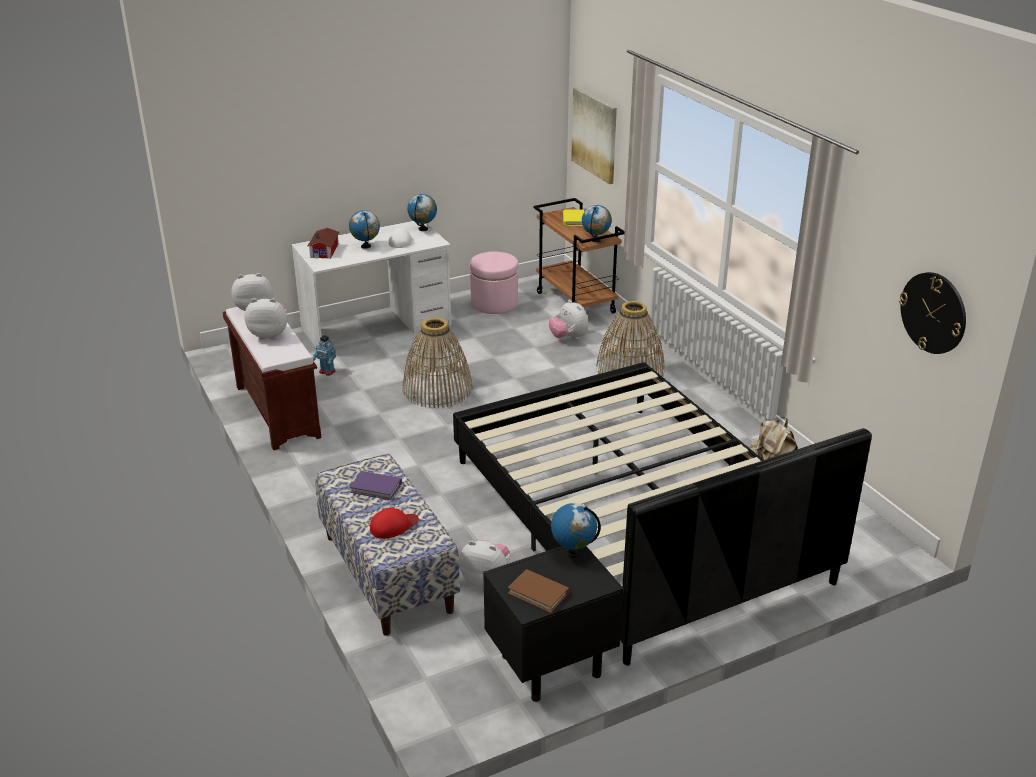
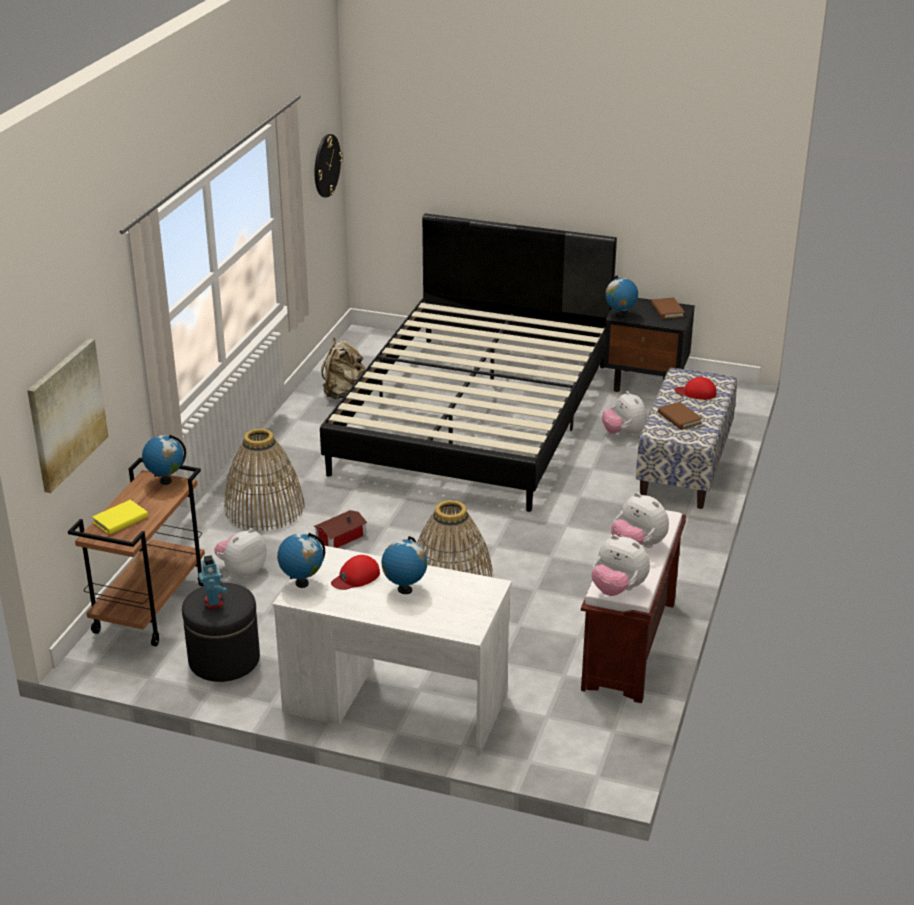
camera: 135 degrees left, 0 degrees up
toy house [307,228,339,259] -> toy house moved to [313,510,368,548]
toy robot [312,335,336,376] -> toy robot moved to [199,555,227,610]
purple book [350,471,402,500] -> brown book [658,402,702,430]
white cap [389,228,412,248] -> red cap [331,555,380,590]
pink ottoman [470,252,518,314] -> black ottoman [182,583,260,682]
plush toy [549,300,589,339] -> plush toy turned 150 degrees counterclockwise [214,528,267,578]

